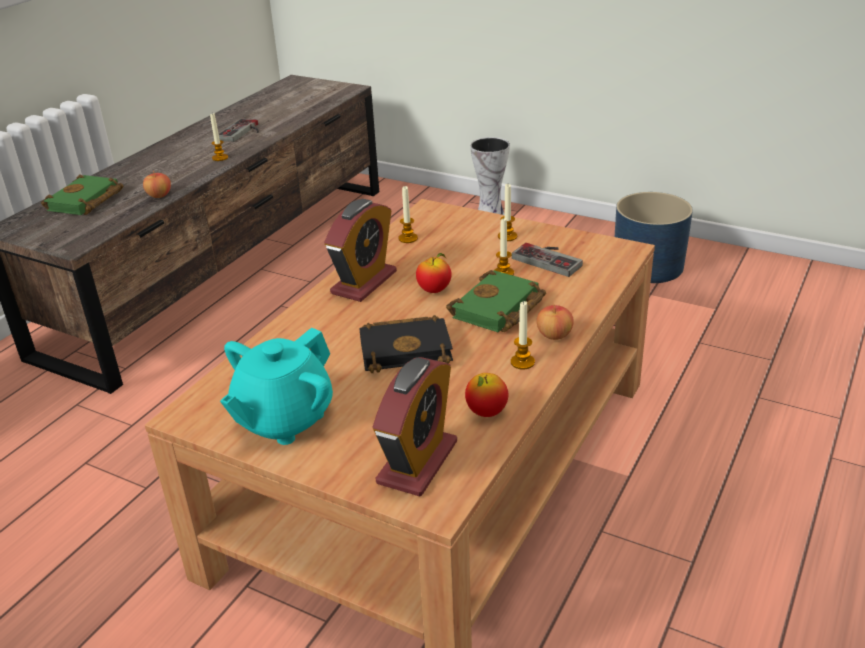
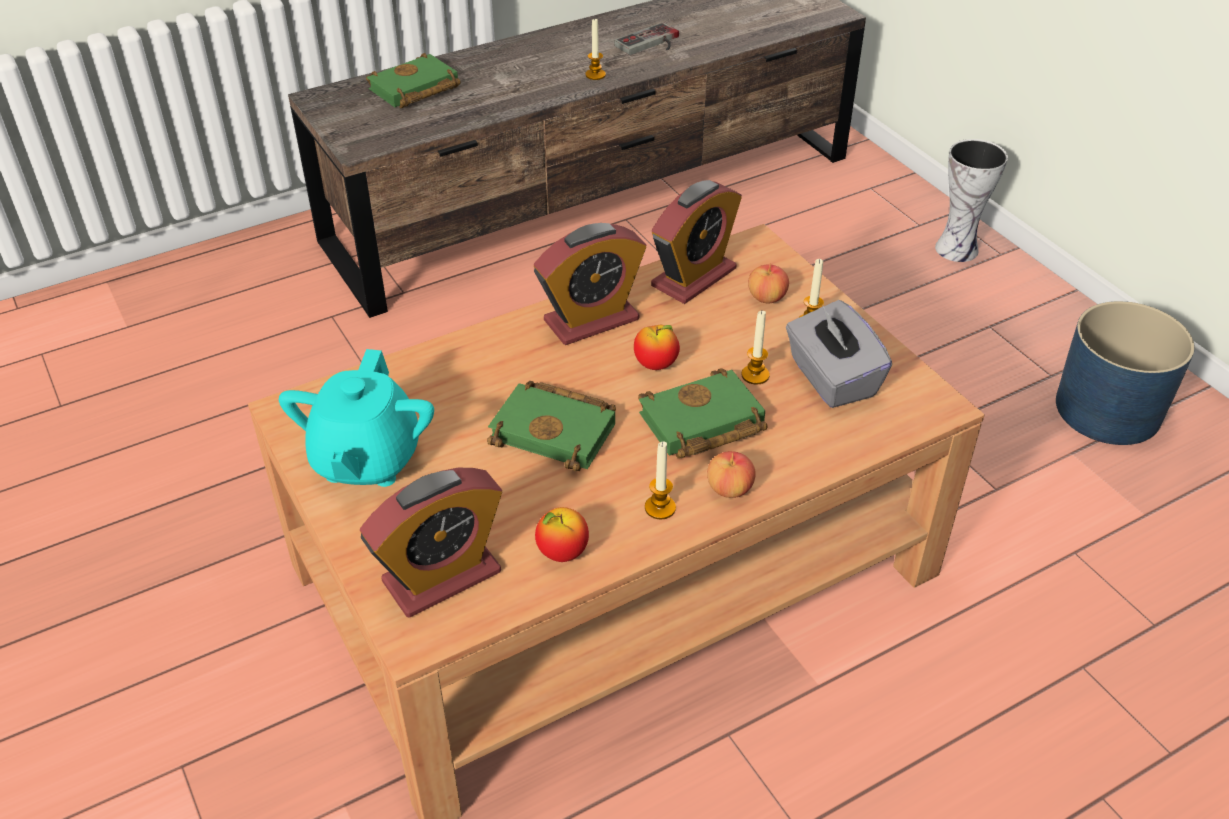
camera: 30 degrees right, 10 degrees up
apple [143,171,171,198] -> apple moved to [748,263,789,304]
turquoise teapot [220,328,333,445] -> turquoise teapot turned 60 degrees counterclockwise [279,349,434,487]
black book [359,315,453,373] -> green book [487,381,616,471]
candle [398,186,418,243] -> alarm clock [651,180,742,304]
game controller [512,243,583,277] -> grey tissue box [786,300,892,408]

